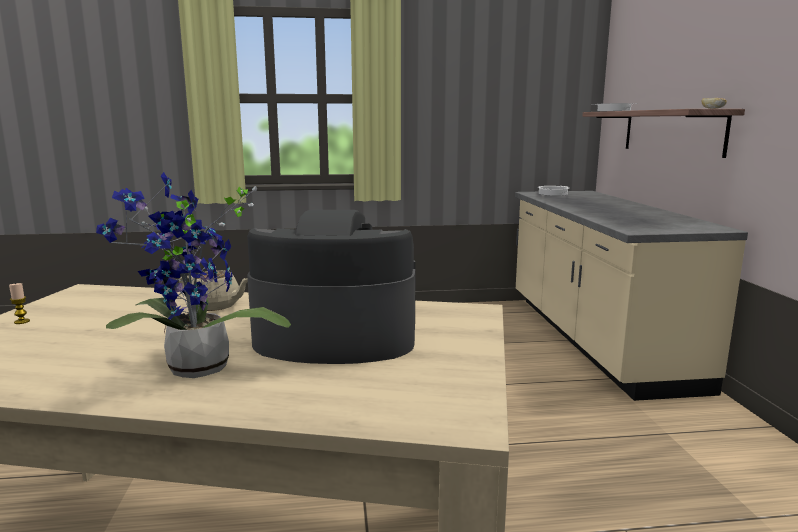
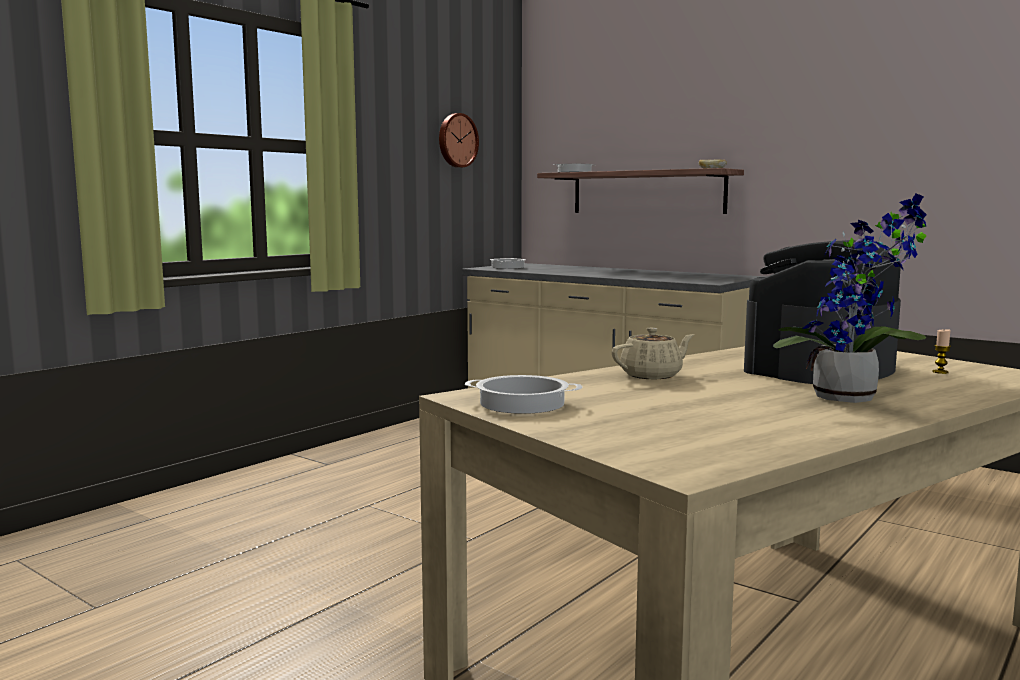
camera: 45 degrees left, 5 degrees down
candle [9,283,30,324] -> candle moved to [932,329,951,374]
none -> wall clock [439,113,479,168]
none -> cooking pot [465,375,582,414]

